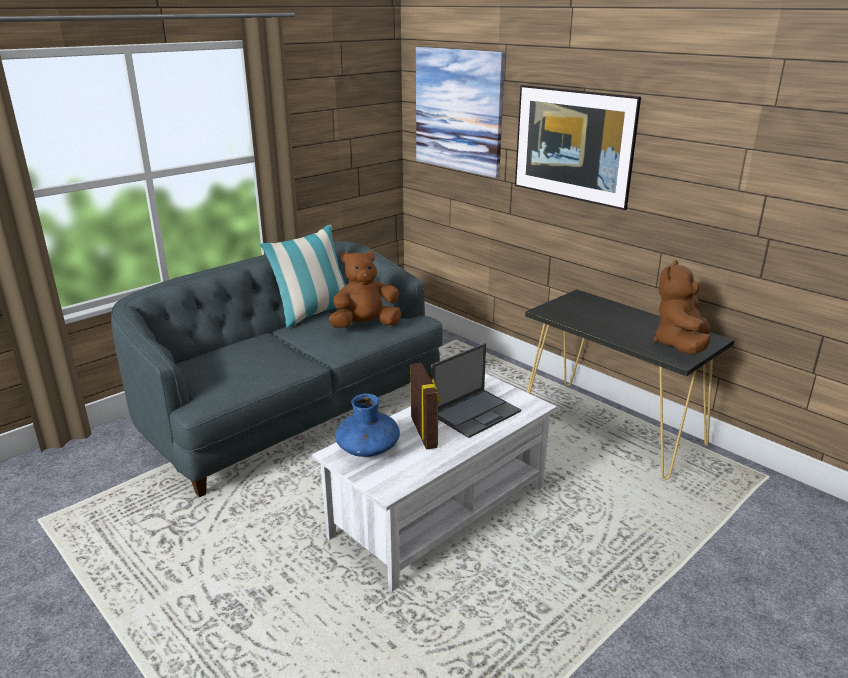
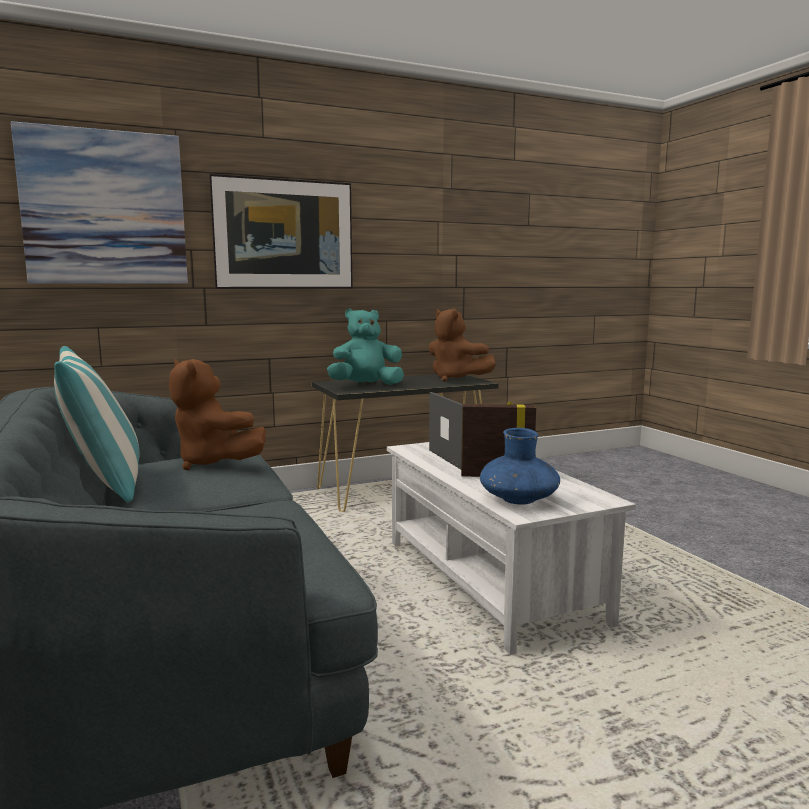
camera: 70 degrees left, 15 degrees down
brown plush toy [328,251,402,328] -> brown plush toy turned 45 degrees counterclockwise [169,359,266,470]
none -> turquoise plush toy [327,309,404,385]

